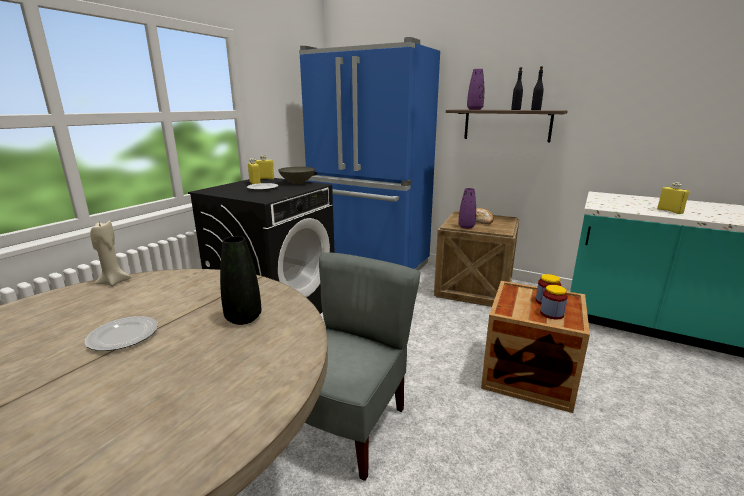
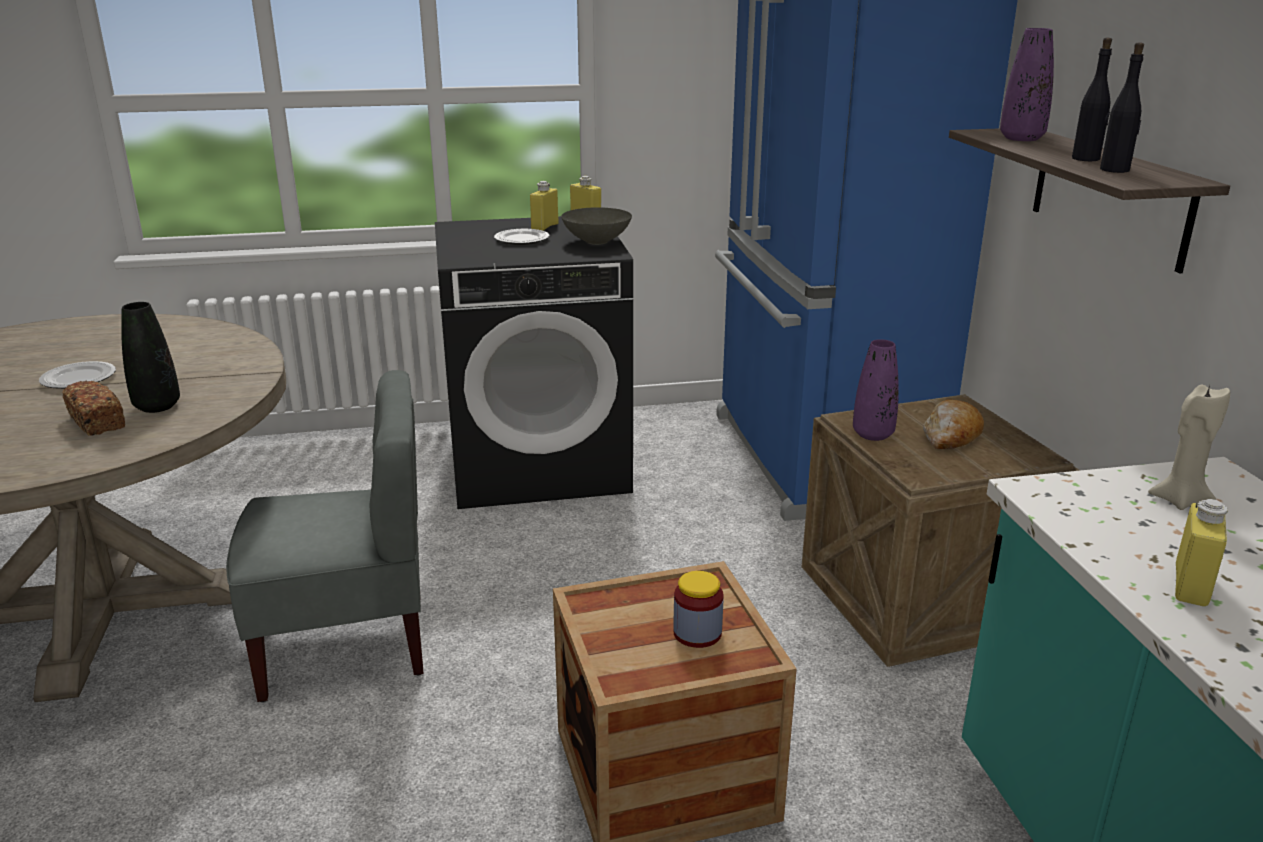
camera: 50 degrees right, 5 degrees up
beige candle [90,221,131,286] -> beige candle moved to [1148,385,1230,510]
jar [540,285,568,319] -> none
none -> bread [62,381,125,436]

